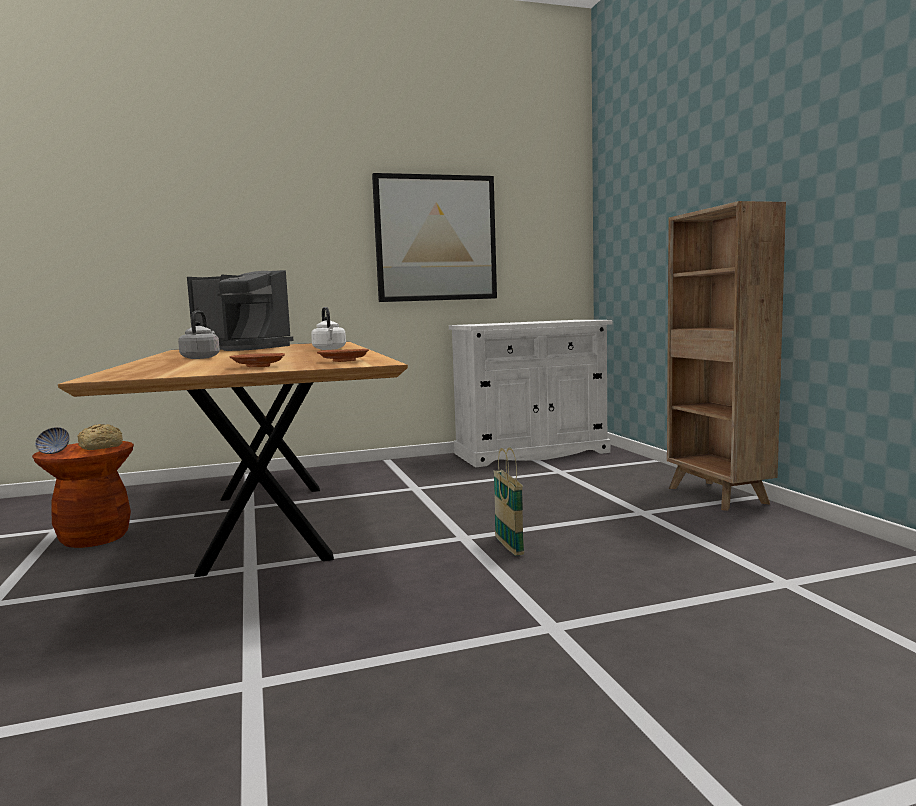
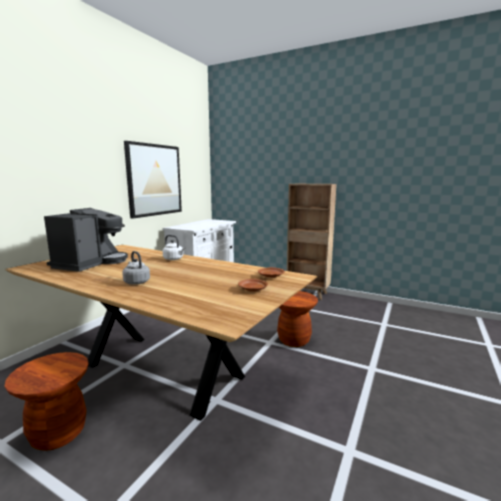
camera: 45 degrees left, 5 degrees up
bowl [35,427,70,454] -> none
bread [77,424,123,450] -> none
coffee machine [187,270,294,351] -> coffee machine turned 45 degrees counterclockwise [44,208,128,272]
basket [494,447,524,556] -> brown stool [277,291,318,347]

